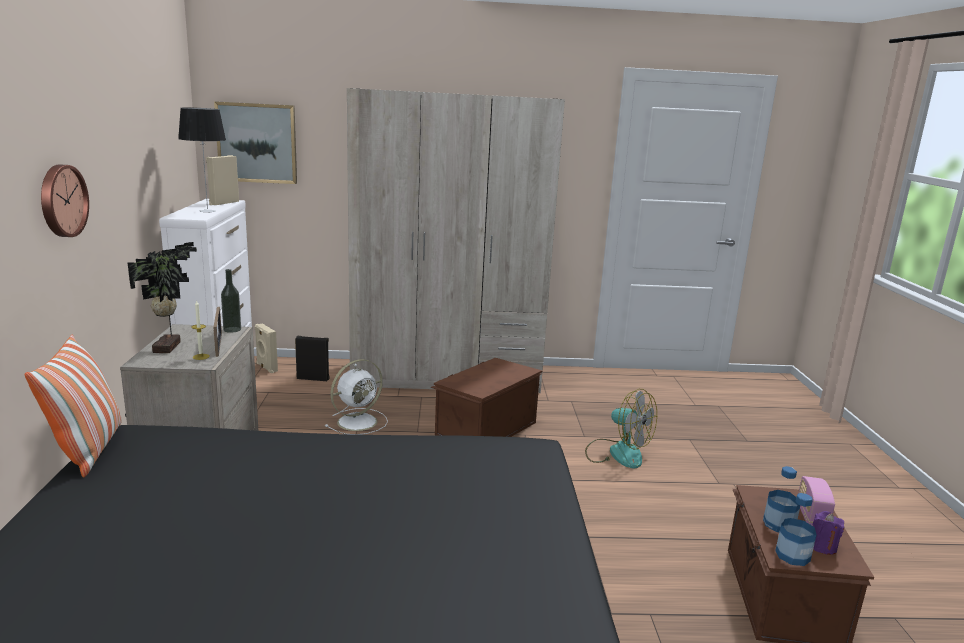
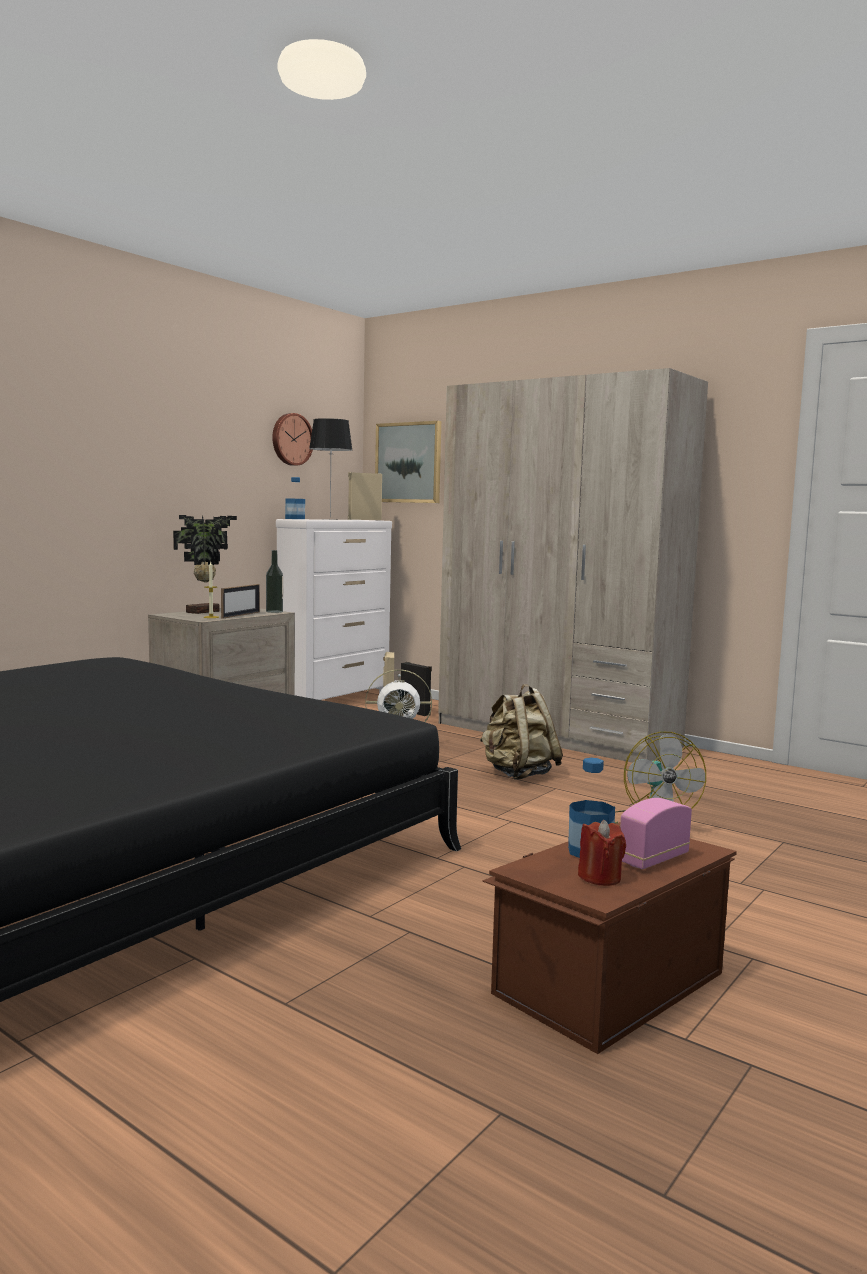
camera: 40 degrees right, 10 degrees down
pillow [25,335,122,477] -> none
wall clock [41,165,89,237] -> wall clock moved to [272,413,313,466]
brown storage box [431,358,542,437] -> beige backpack [480,684,563,780]
bottle [775,493,817,566] -> bottle moved to [285,477,305,519]
purple candle [813,511,844,555] -> red candle [578,820,626,886]

